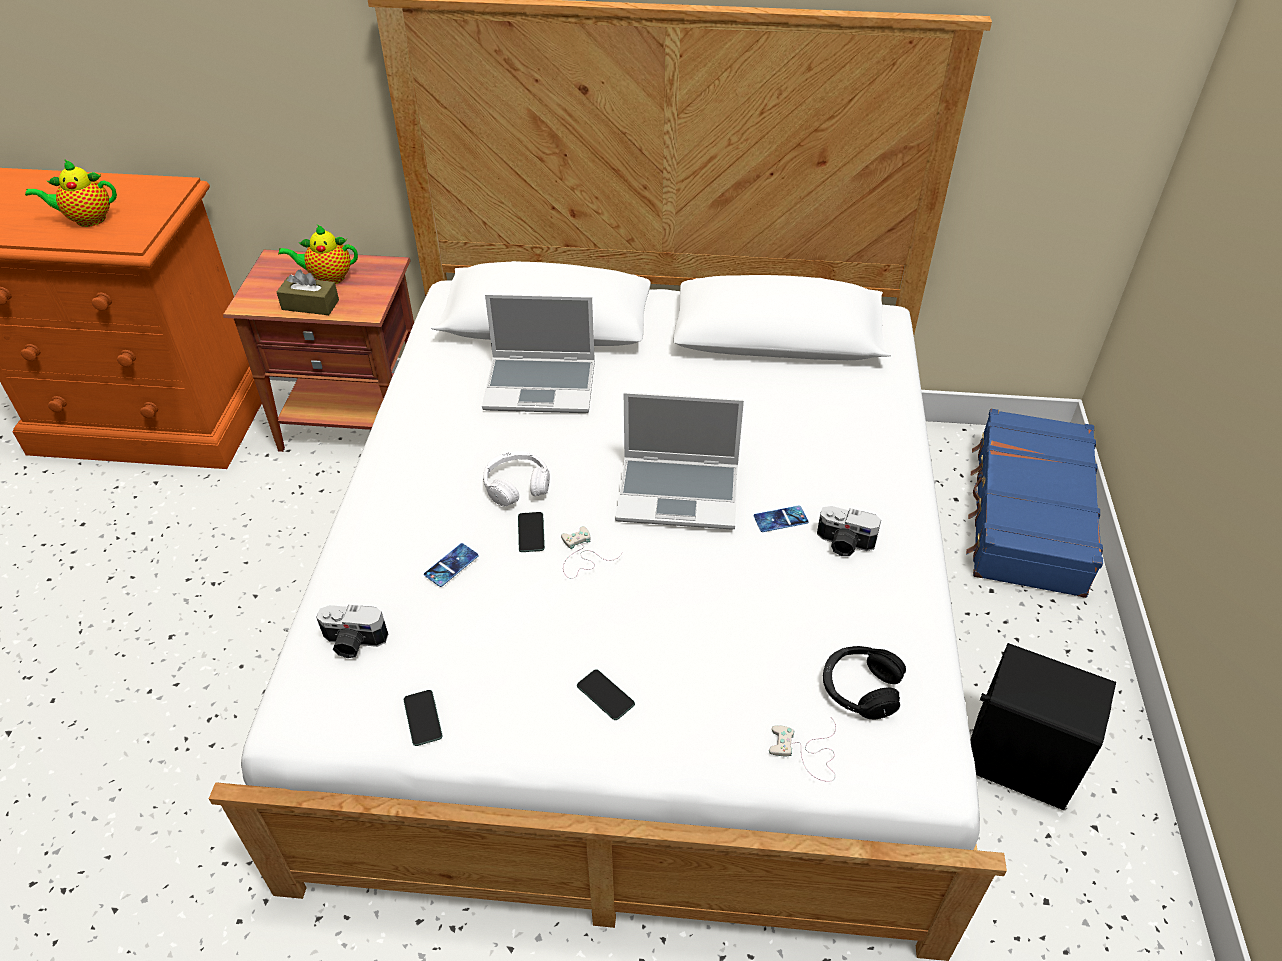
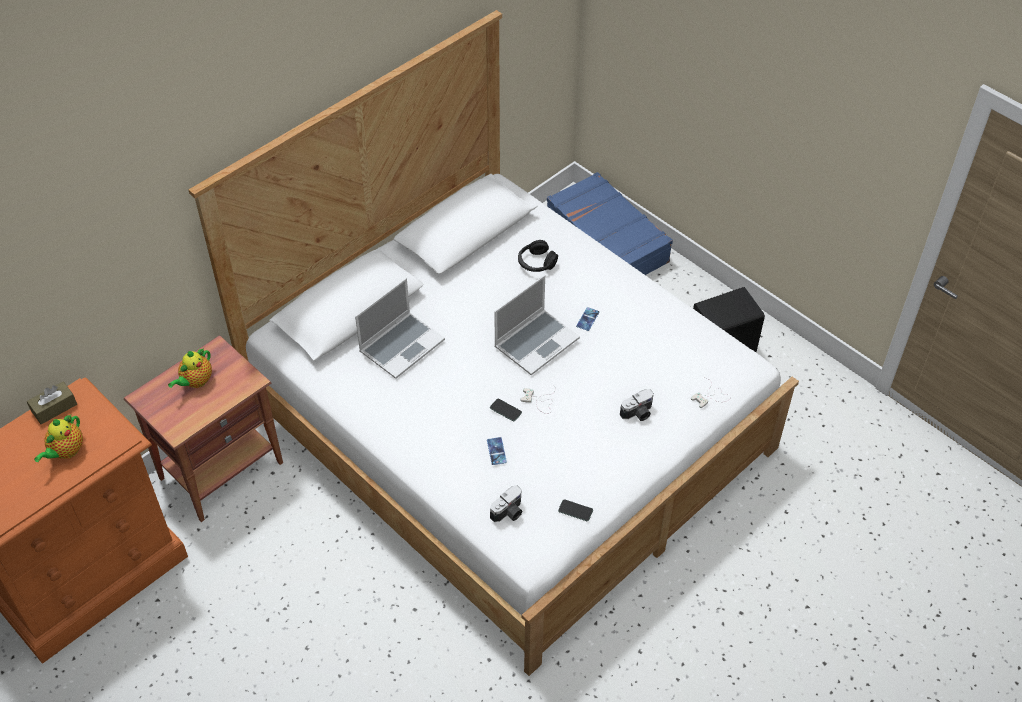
camera: 50 degrees left, 5 degrees up
brown tissue box [277,270,339,315] -> brown tissue box moved to [27,381,77,424]
white headphones [483,451,550,507] -> none
phone [577,669,635,720] -> none
camera [817,506,881,556] -> camera moved to [620,389,654,421]
black headphones [823,646,906,719] -> black headphones moved to [518,240,558,272]

